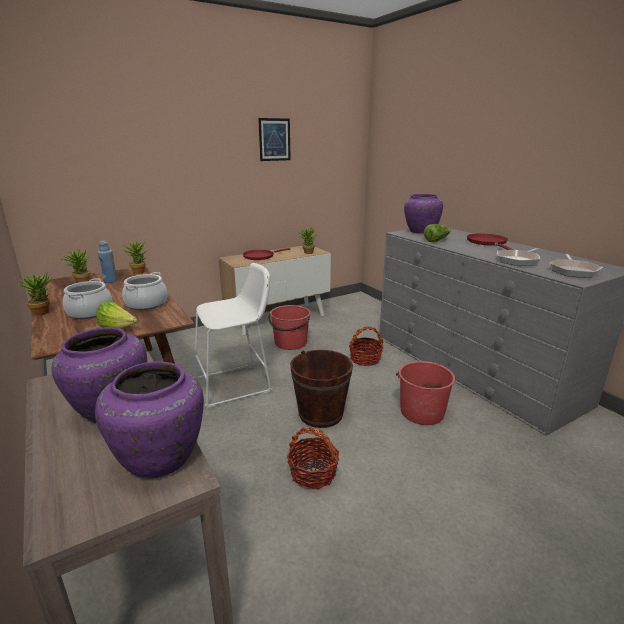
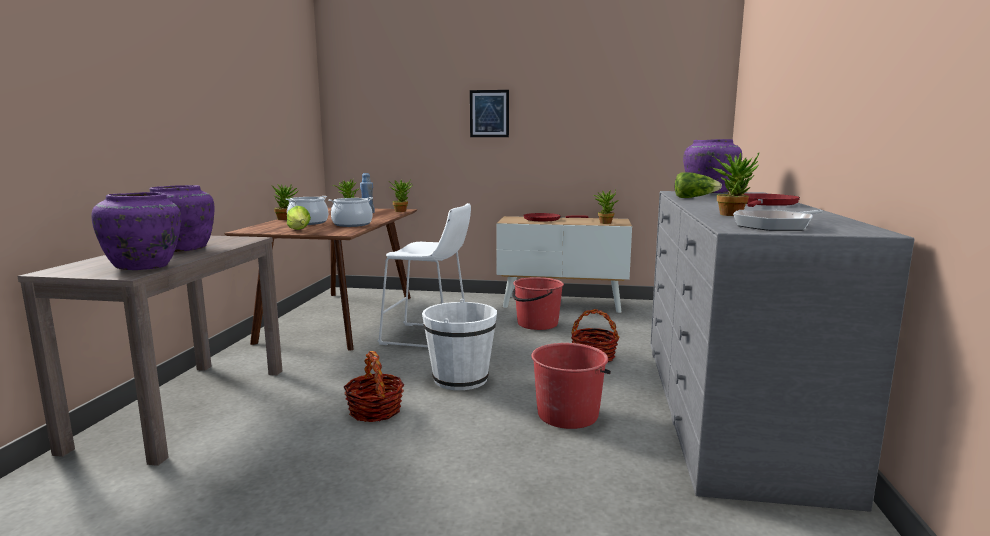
camera: 40 degrees right, 10 degrees down
picture [258,118,291,161] -> picture moved to [470,90,509,137]
brown bucket [290,350,353,428] -> white bucket [422,299,497,390]
frying pan [497,248,540,266] -> potted plant [713,153,759,216]

